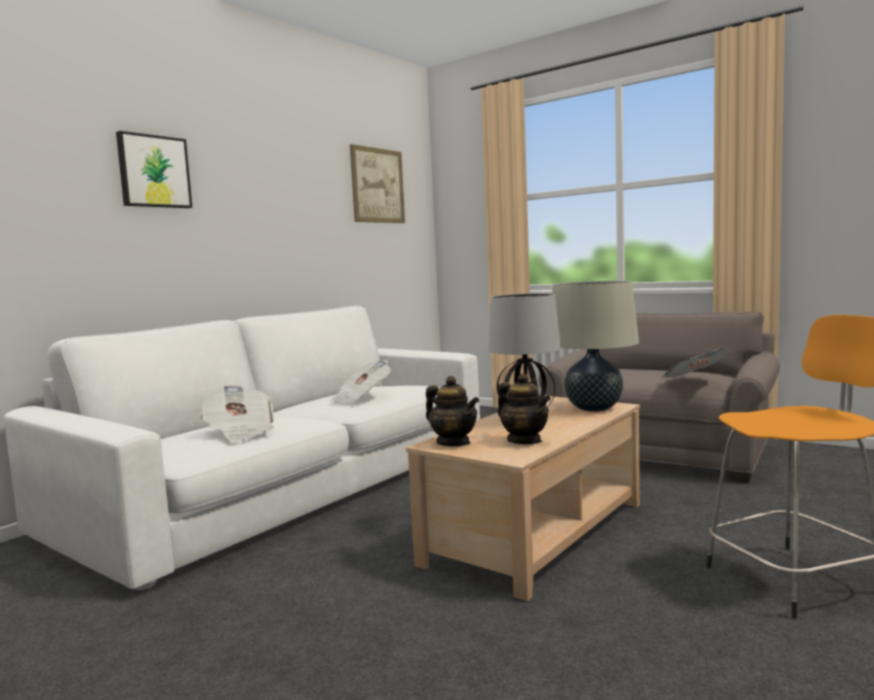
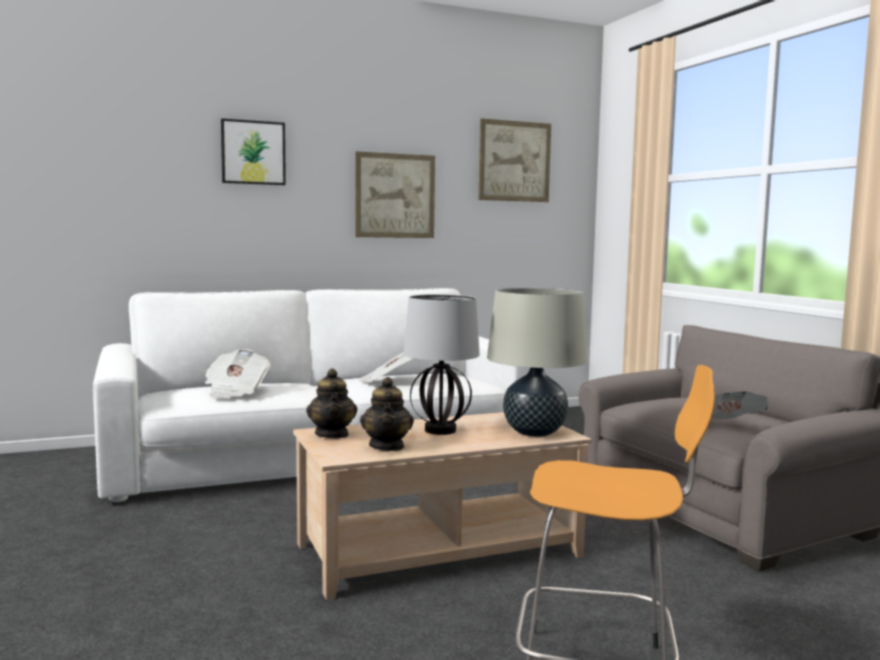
camera: 30 degrees right, 0 degrees up
none -> picture [355,151,435,238]

